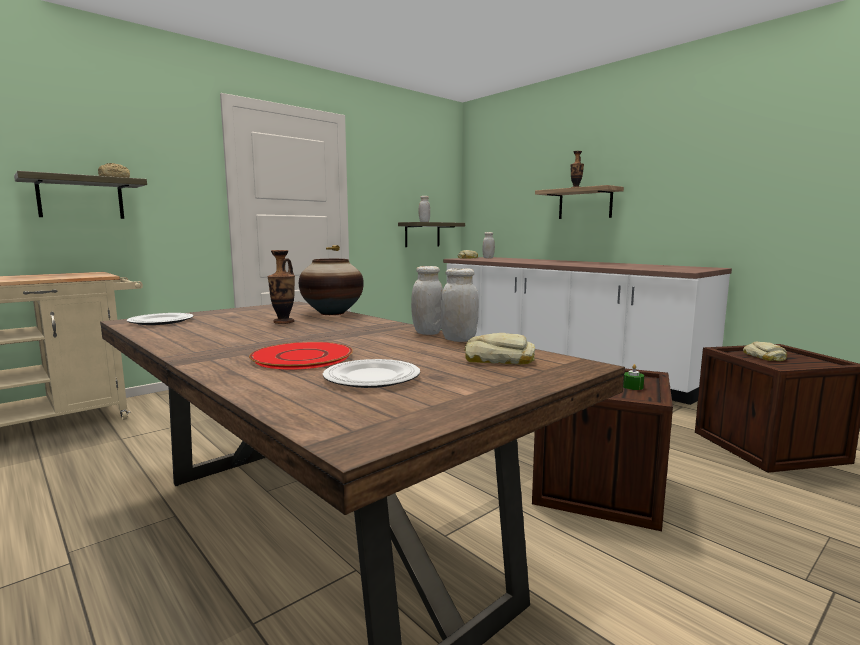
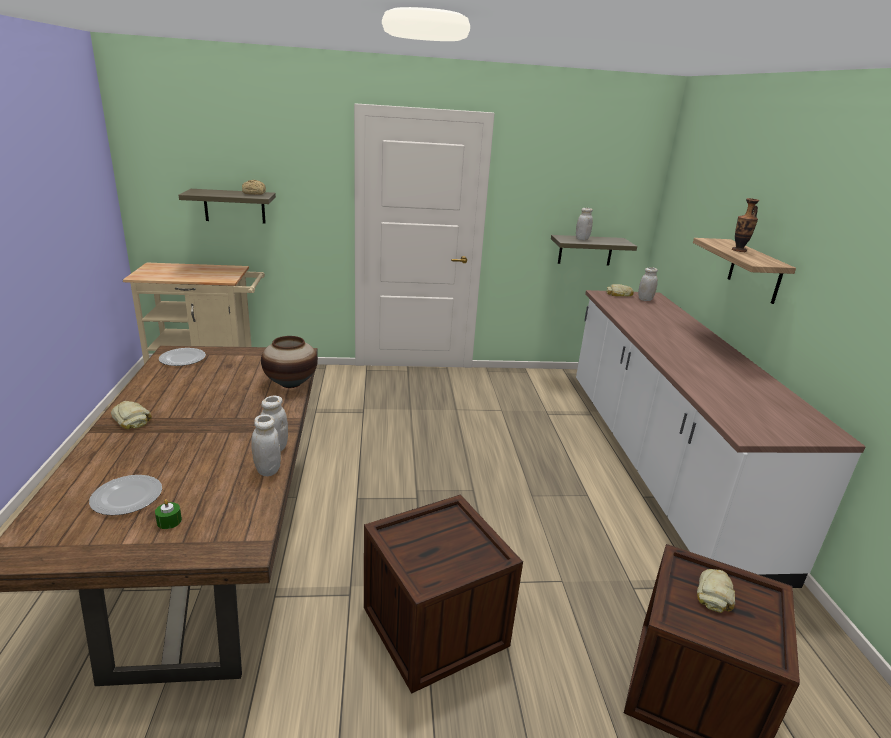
camera: 35 degrees right, 15 degrees up
red plate [249,342,353,370] -> none
vase [268,250,295,324] -> none
bread [464,333,535,364] -> bread moved to [111,401,152,429]
green candle [623,364,644,390] -> green candle moved to [155,499,182,529]

